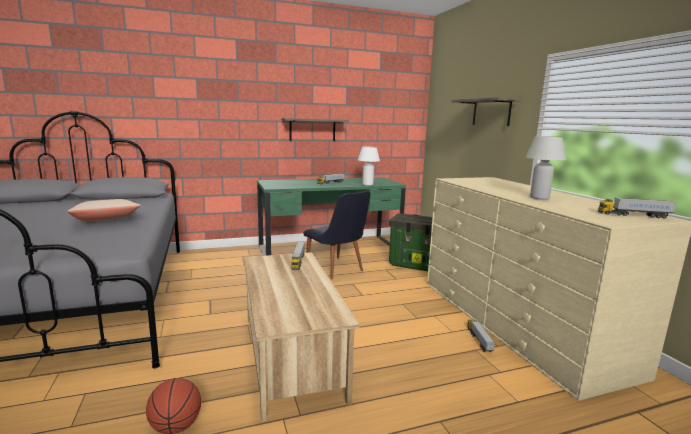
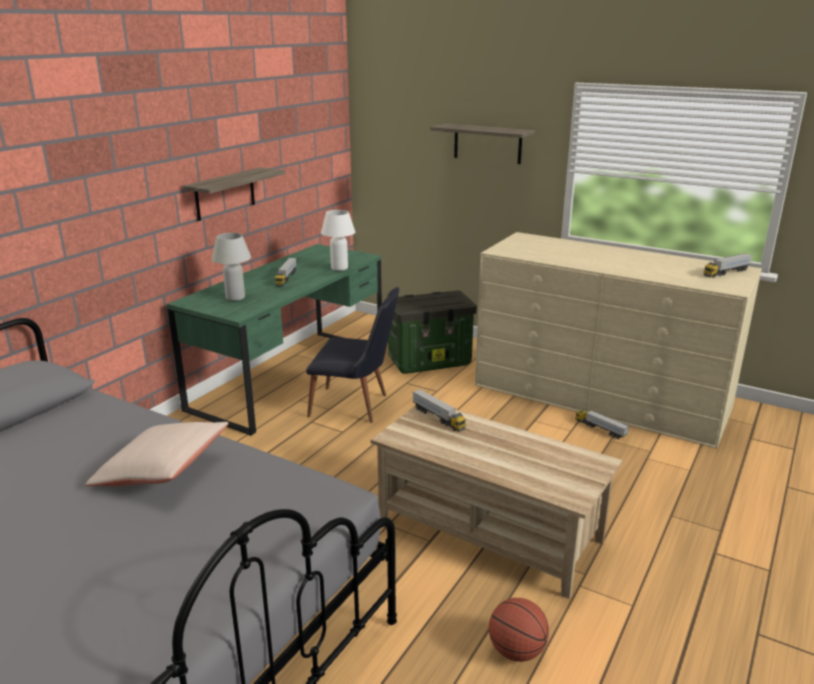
camera: 40 degrees left, 10 degrees up
white table lamp [526,136,566,200] -> white table lamp moved to [212,233,251,301]

